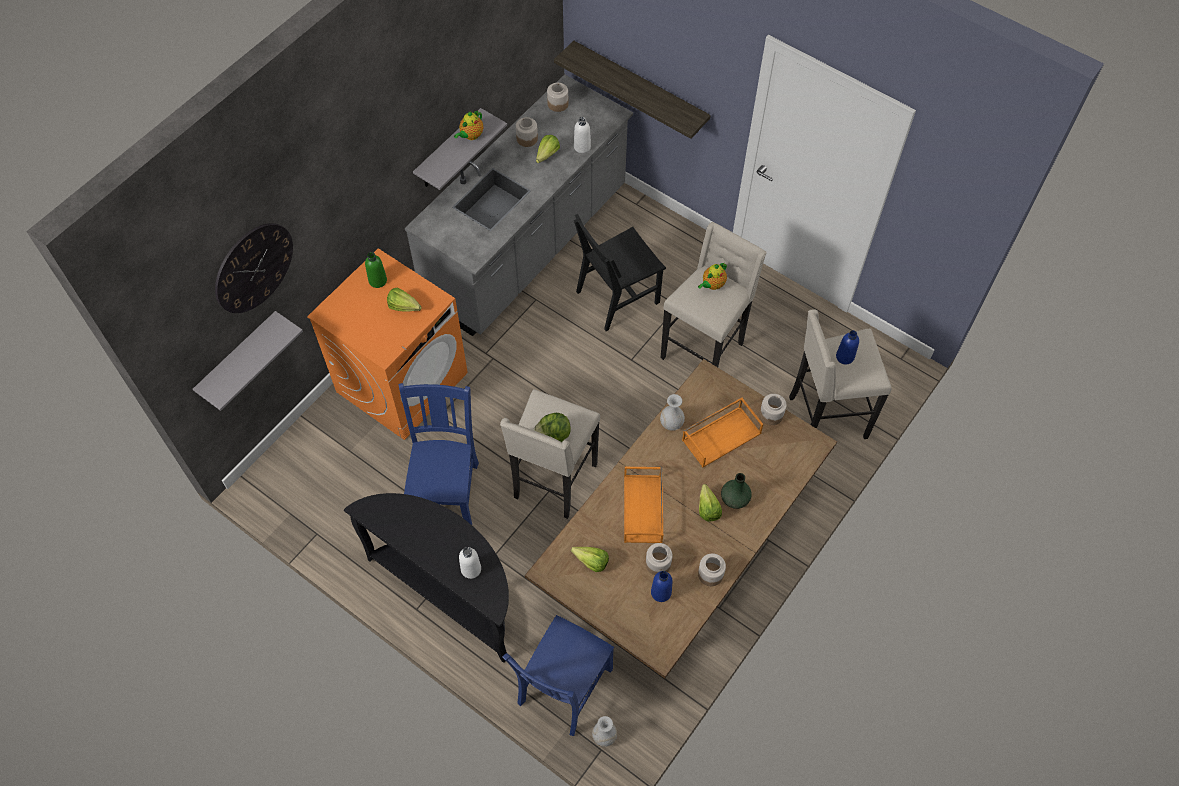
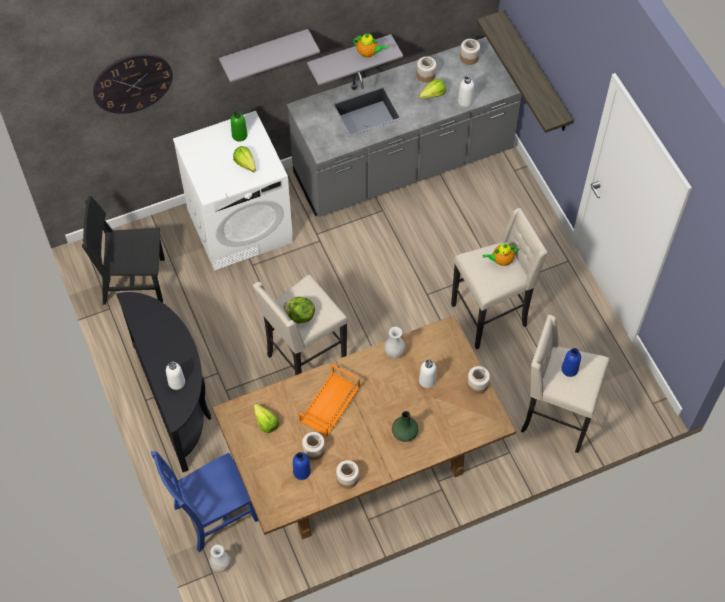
camera: 30 degrees right, 0 degrees up
grey shelf [193,311,303,411] -> grey shelf moved to [219,29,320,82]
orange washing machine [307,248,468,440] -> white washing machine [173,111,293,271]
blue chair [398,383,479,525] -> none
teapot [454,111,483,140] -> teapot turned 135 degrees counterclockwise [353,34,388,58]
black chair [574,214,666,331] -> black chair moved to [82,196,165,305]
orange tray [682,397,763,467] -> white bottle [419,359,436,388]
lettuce [699,484,722,522] -> none

